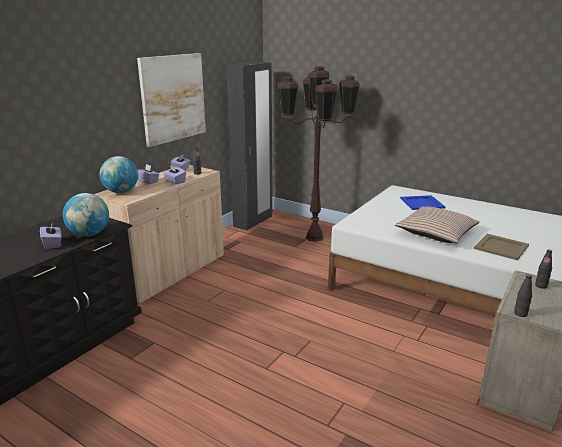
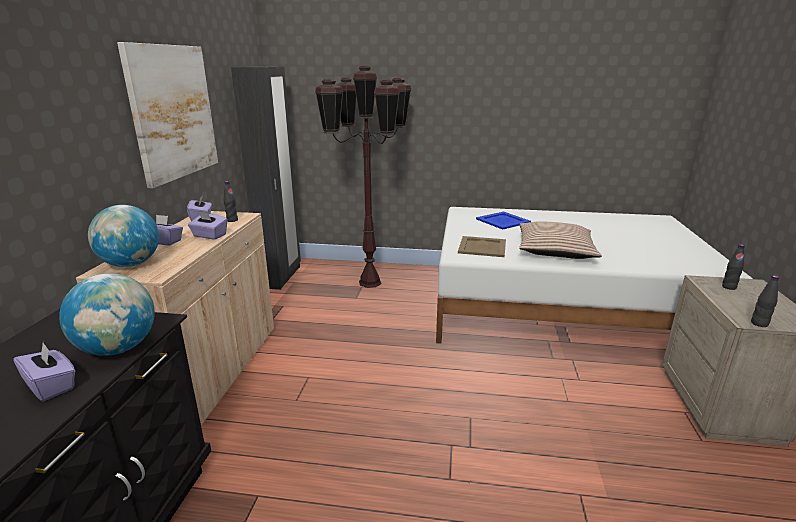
camera: 25 degrees left, 0 degrees up
beige tray [474,234,529,260] -> beige tray moved to [458,236,506,257]

